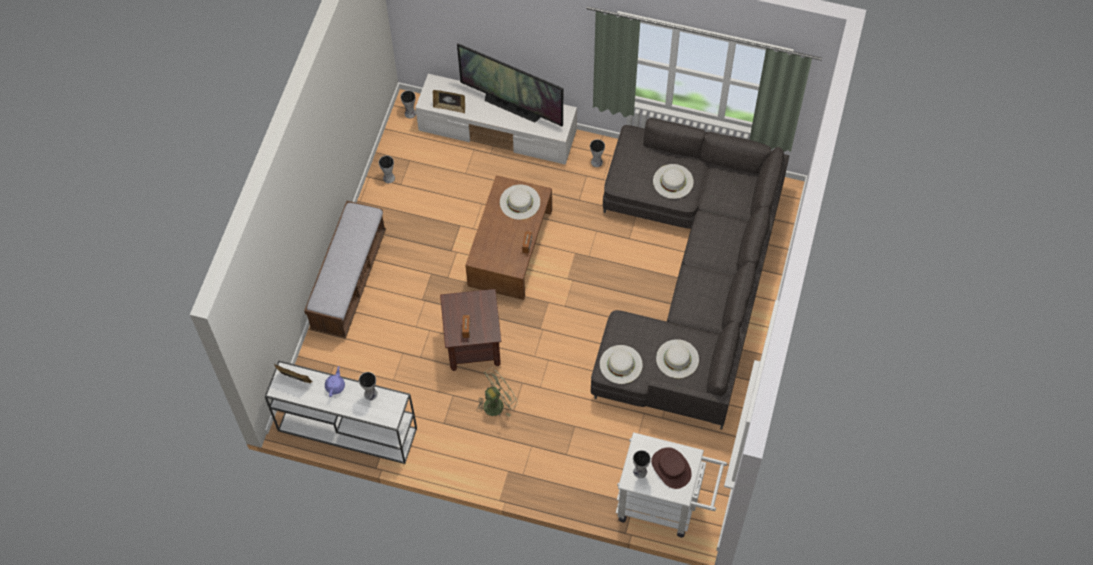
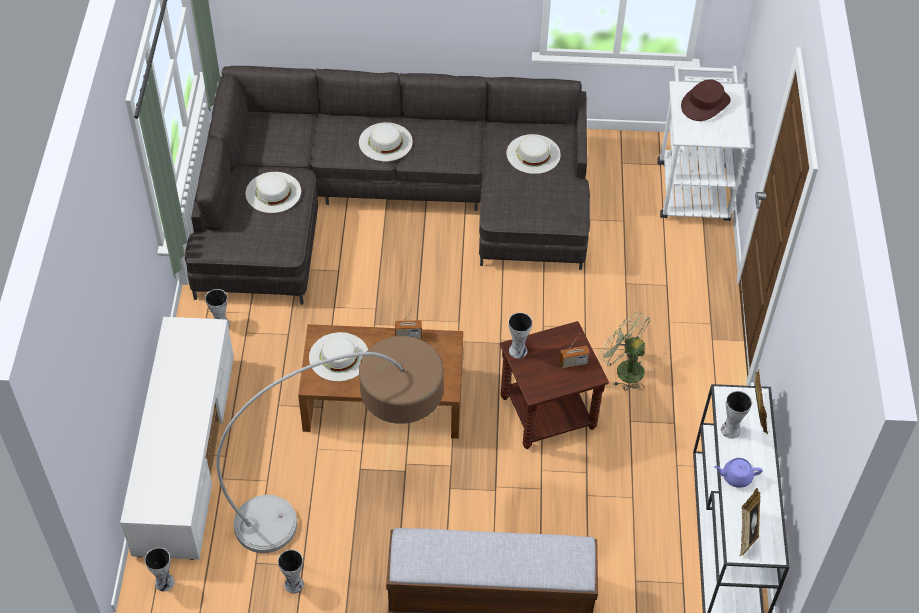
camera: 105 degrees left, 10 degrees down
picture frame [433,90,465,114] -> picture frame moved to [754,370,768,434]
television [457,43,563,127] -> none
white hat [600,345,643,384] -> white hat moved to [359,122,413,162]
vase [633,450,651,478] -> vase moved to [508,312,533,359]
none -> floor lamp [216,336,444,553]

